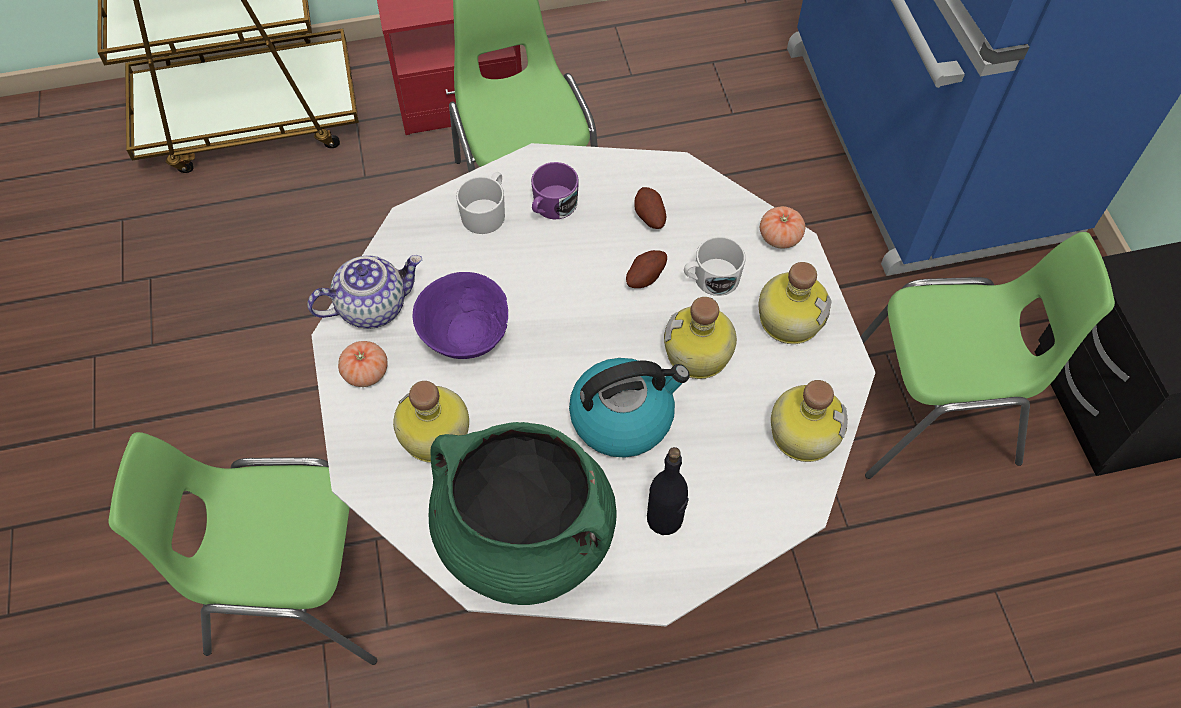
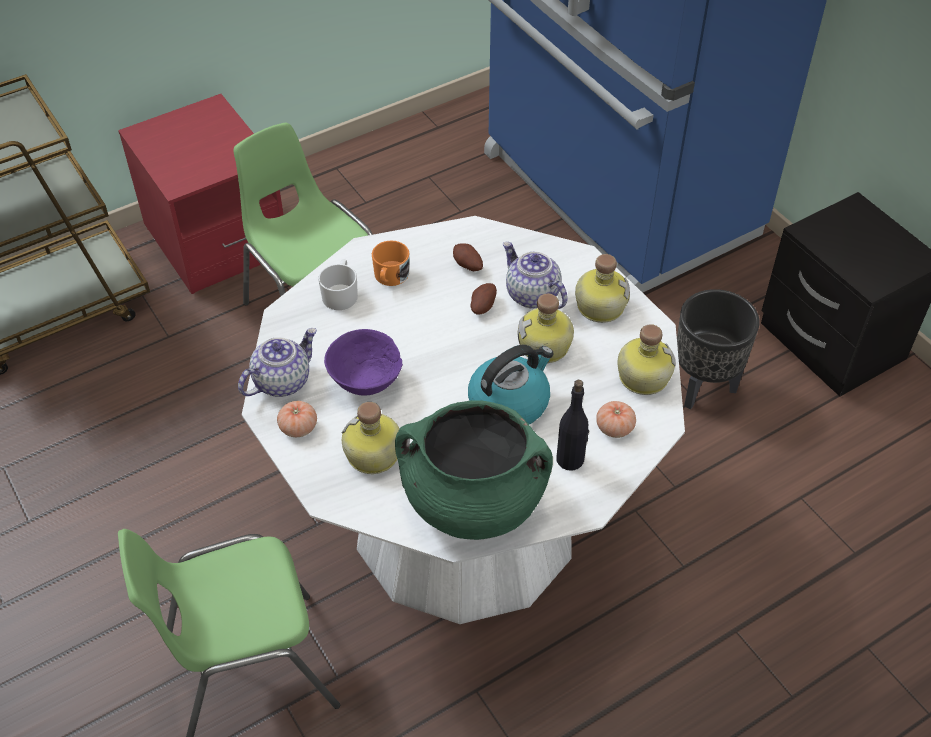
camera: 20 degrees left, 10 degrees down
purple mug [531,162,579,219] -> orange mug [372,241,409,286]
white mug [684,236,746,296] -> teapot [503,242,568,309]
tomato [760,206,805,249] -> tomato moved to [596,401,636,438]
green chair [860,232,1115,479] -> black planter [677,289,760,409]

